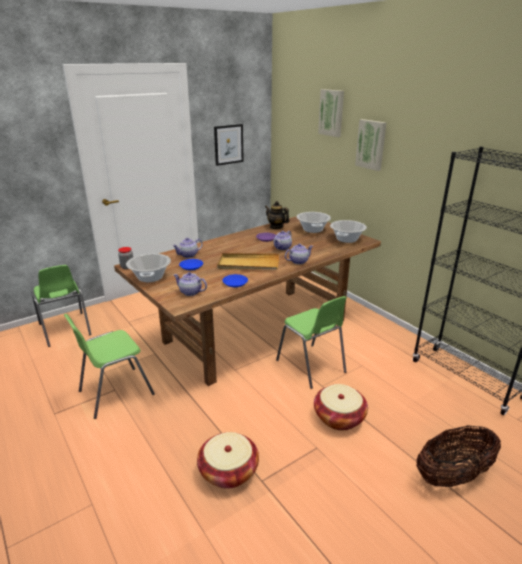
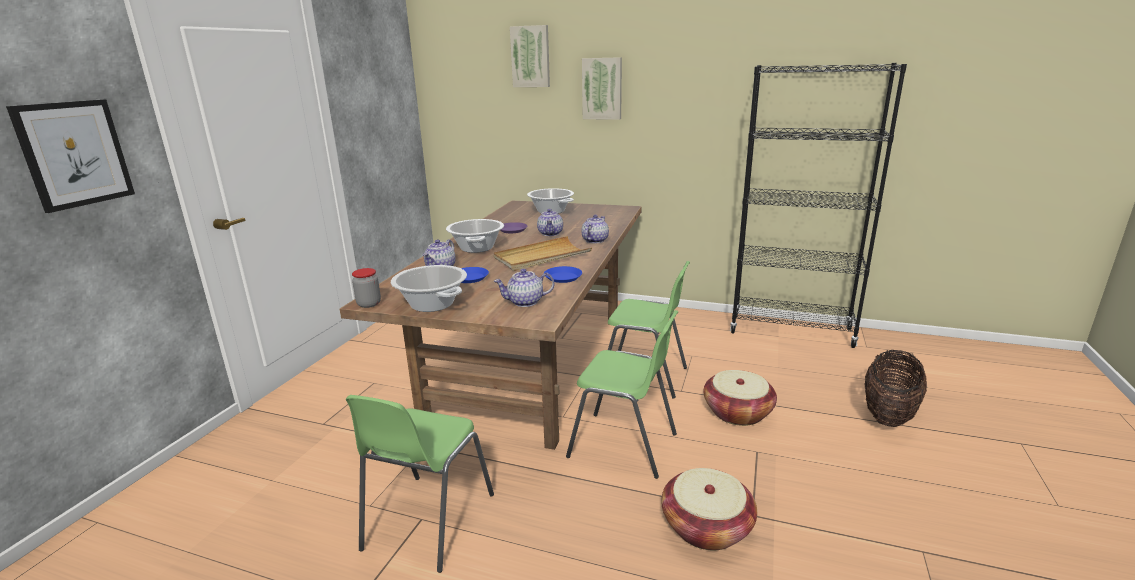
camera: 35 degrees left, 5 degrees down
green chair [31,265,92,347] -> green chair moved to [566,310,679,479]
picture [214,124,244,166] -> picture moved to [6,99,135,213]
teapot [265,201,289,229] -> none
cooking pot [330,220,367,243] -> cooking pot moved to [446,219,504,253]

